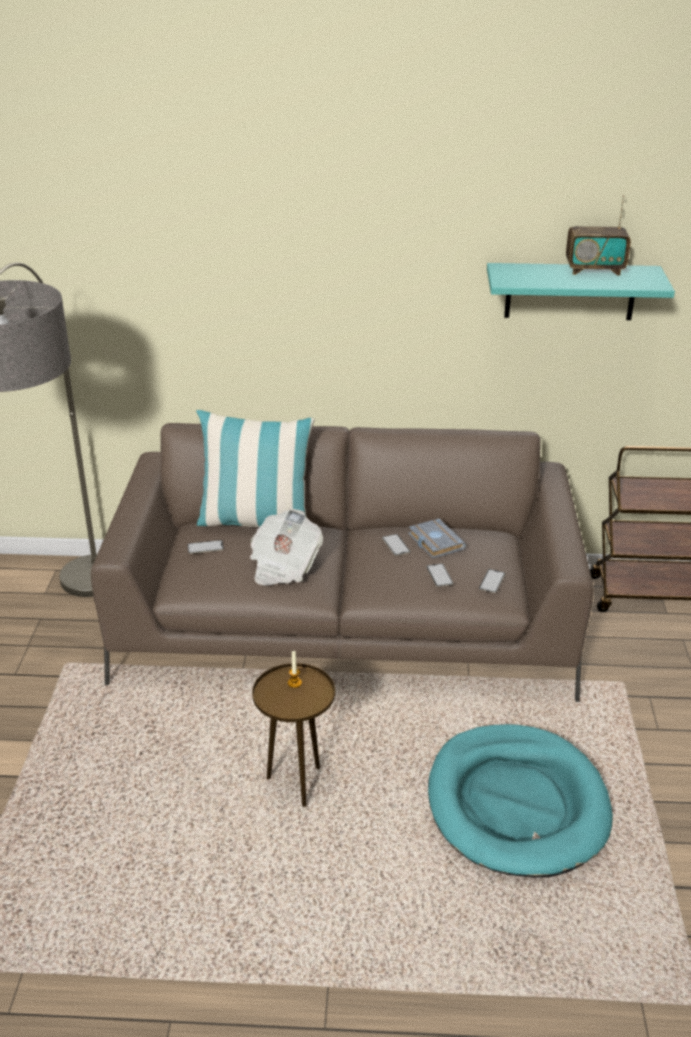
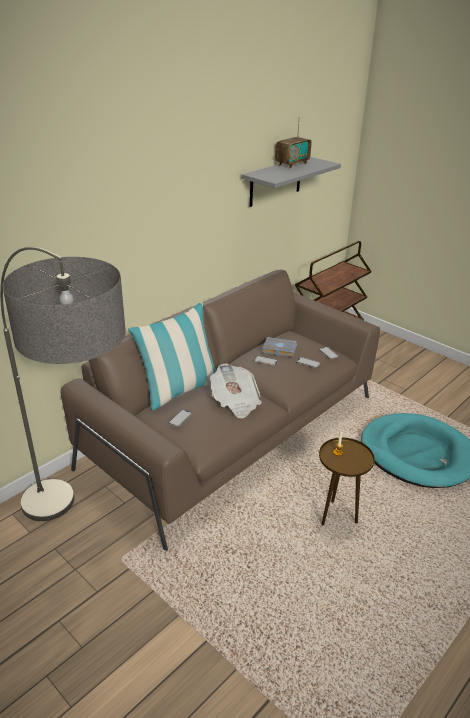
camera: 50 degrees left, 0 degrees up
turquoise shelf [487,263,675,320] -> grey shelf [242,157,341,207]

